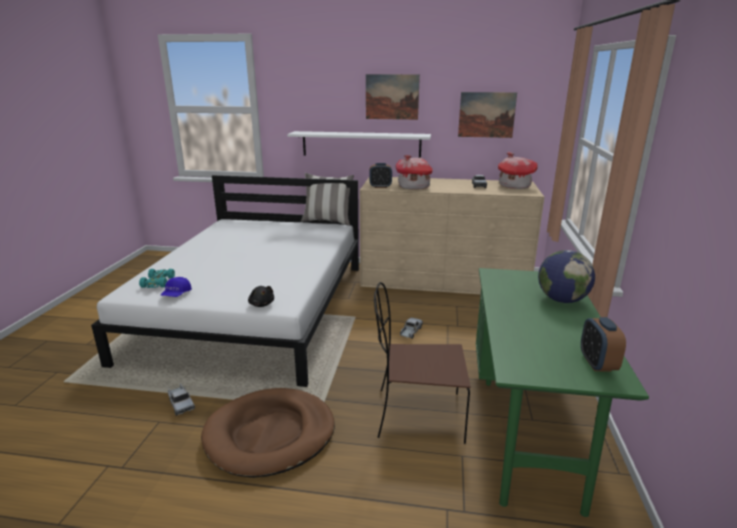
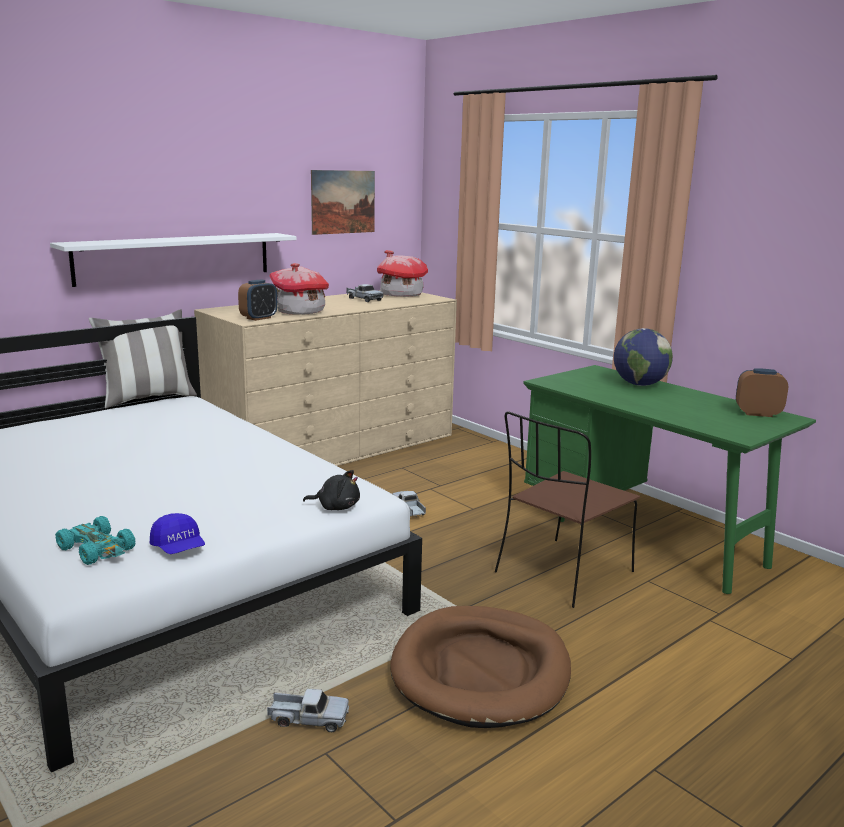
camera: 50 degrees left, 5 degrees down
picture [366,74,420,120] -> none
alarm clock [581,317,626,371] -> alarm clock turned 150 degrees clockwise [736,368,788,417]

